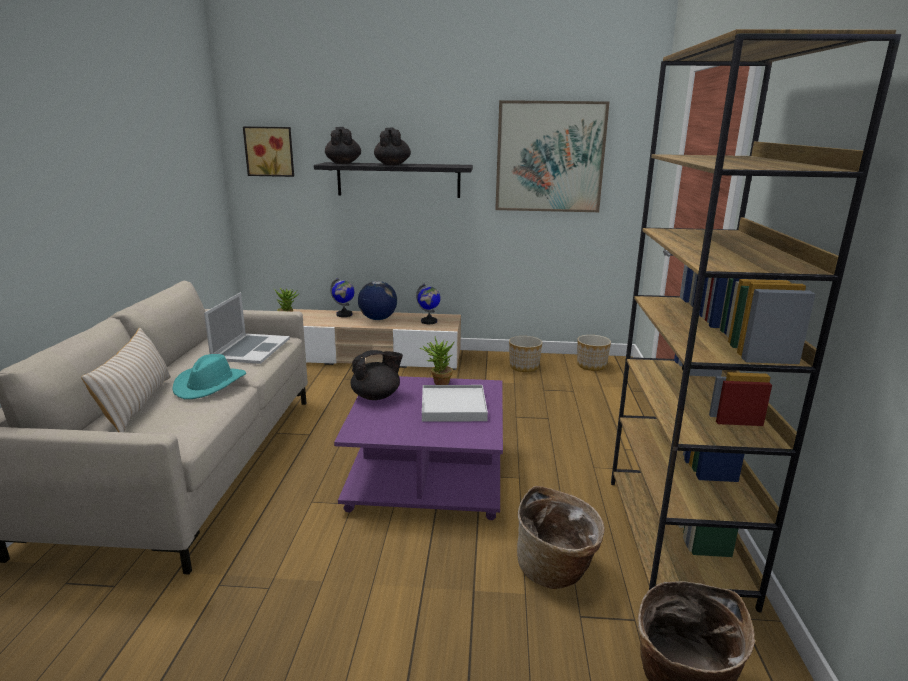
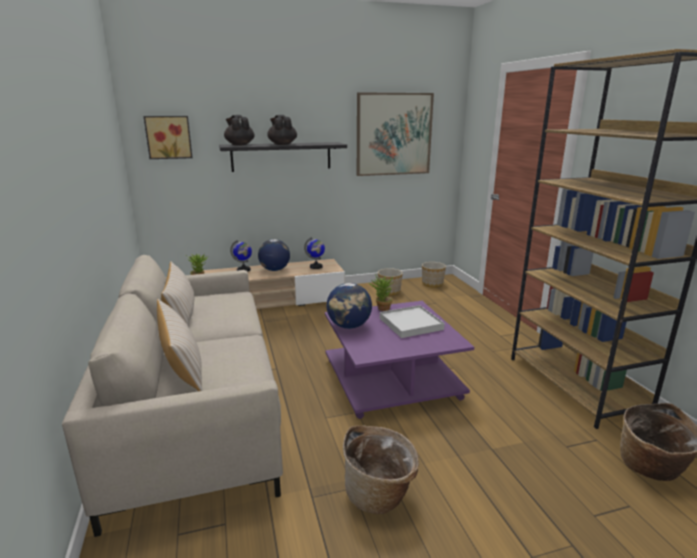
camera: 20 degrees left, 0 degrees up
turquoise hat [172,354,246,399] -> none
laptop [204,292,290,364] -> none
black teapot [351,350,403,400] -> globe [327,283,372,329]
basket [517,486,605,589] -> basket moved to [343,426,419,514]
none -> beige pillow [161,262,195,327]

